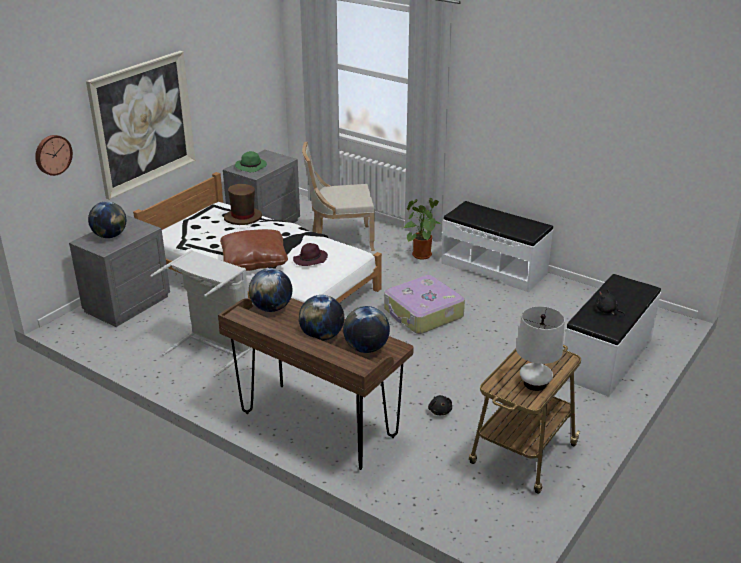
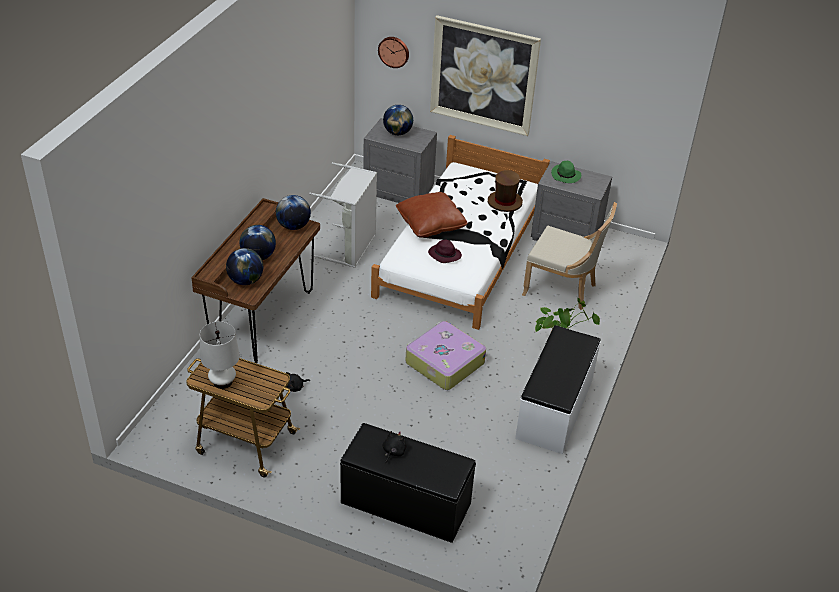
camera: 75 degrees right, 10 degrees up
beige chair [302,142,375,251] -> beige chair turned 135 degrees clockwise [522,202,617,310]
white bench [563,274,661,397] -> black bench [340,423,476,543]

